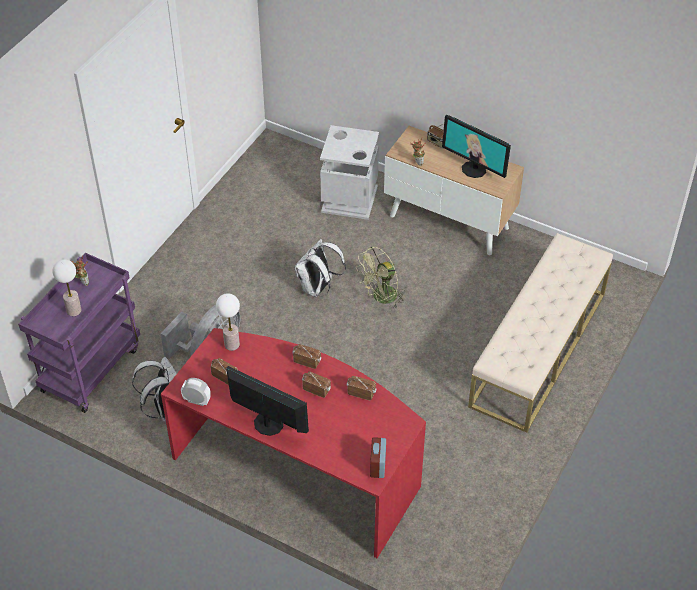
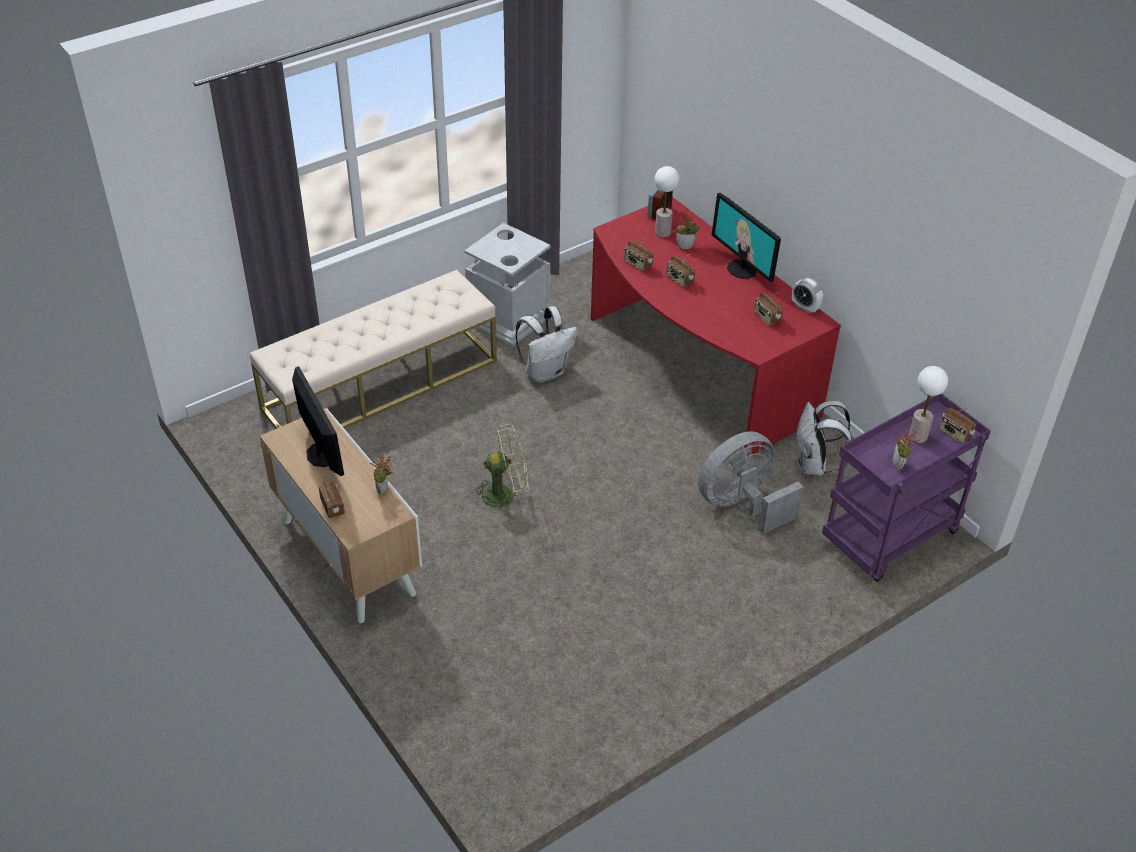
camera: 155 degrees left, 5 degrees down
table lamp [216,293,240,351] -> table lamp moved to [655,166,680,237]
radio [292,344,321,369] -> radio moved to [939,407,976,443]
white backpack [294,239,346,297] -> white backpack moved to [515,306,577,383]
grey trash can [320,125,379,220] -> grey trash can moved to [464,223,550,347]
none -> potted plant [676,209,700,249]

